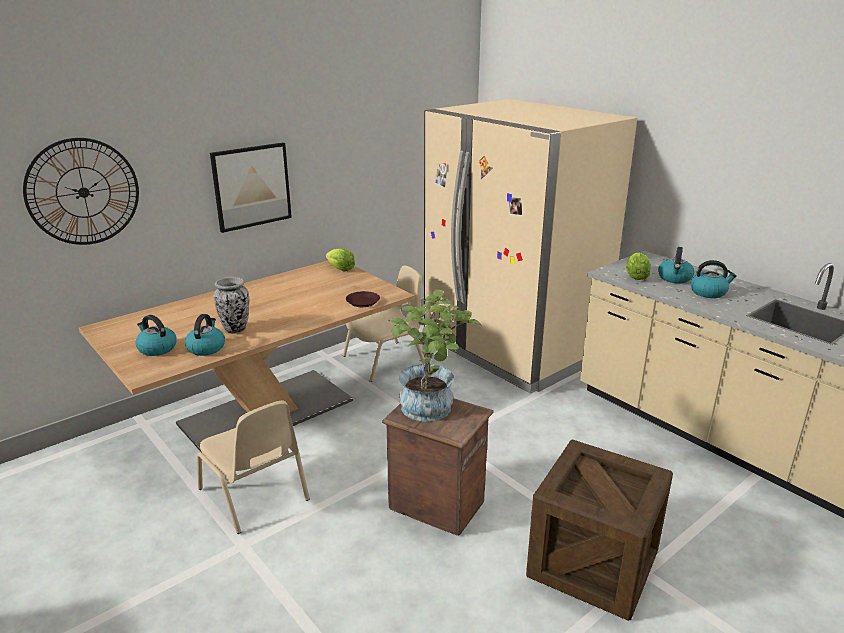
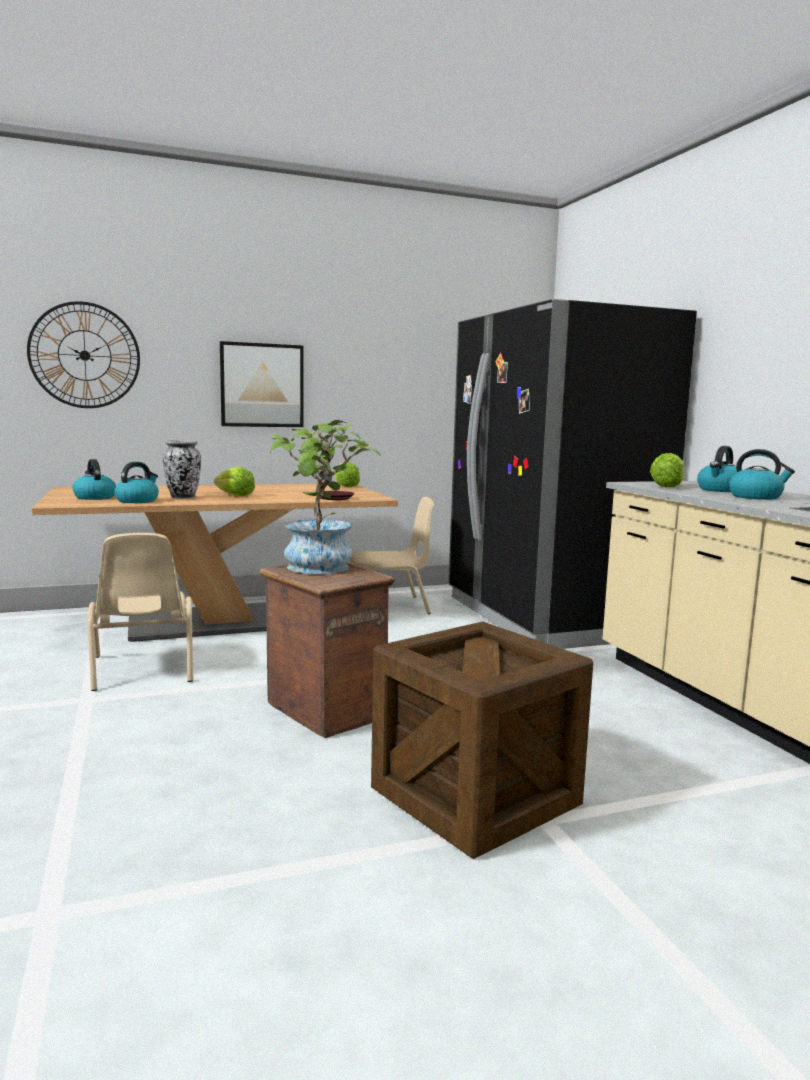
camera: 20 degrees right, 15 degrees down
beige fridge [424,99,637,394] -> black fridge [449,299,697,649]
none -> lettuce [214,467,255,496]

